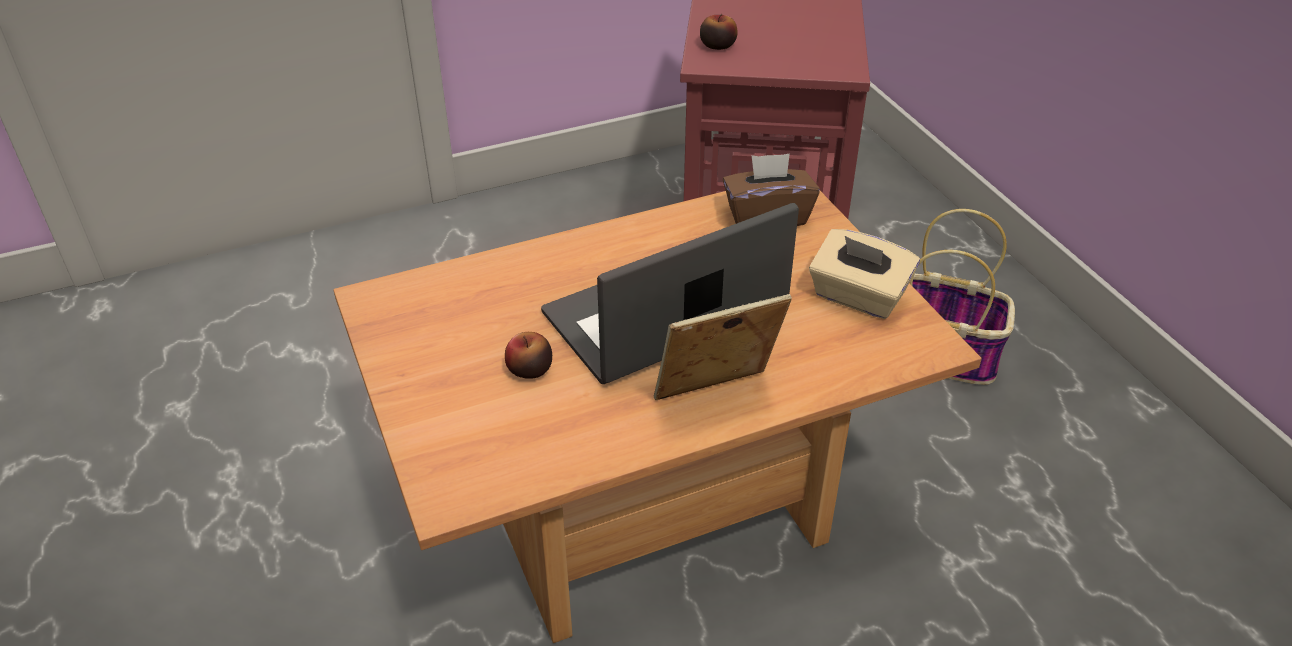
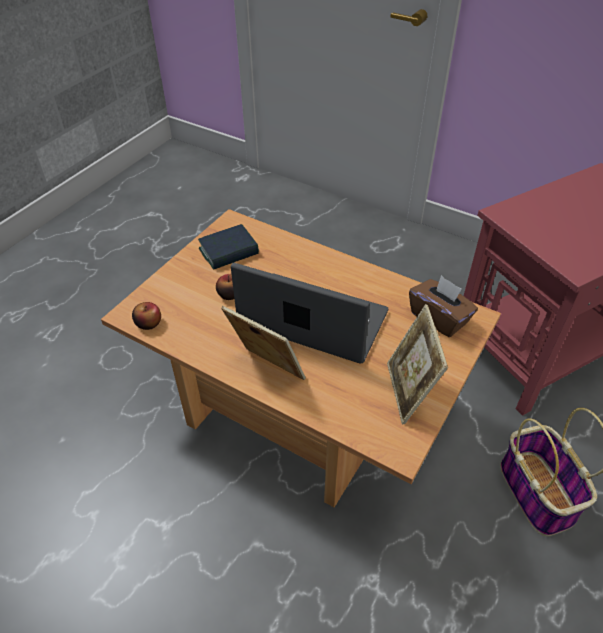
camera: 55 degrees right, 5 degrees up
apple [700,14,738,50] -> apple moved to [132,302,161,330]
beige tissue box [809,229,920,319] -> picture frame [387,304,448,424]
none -> book [198,224,259,270]

